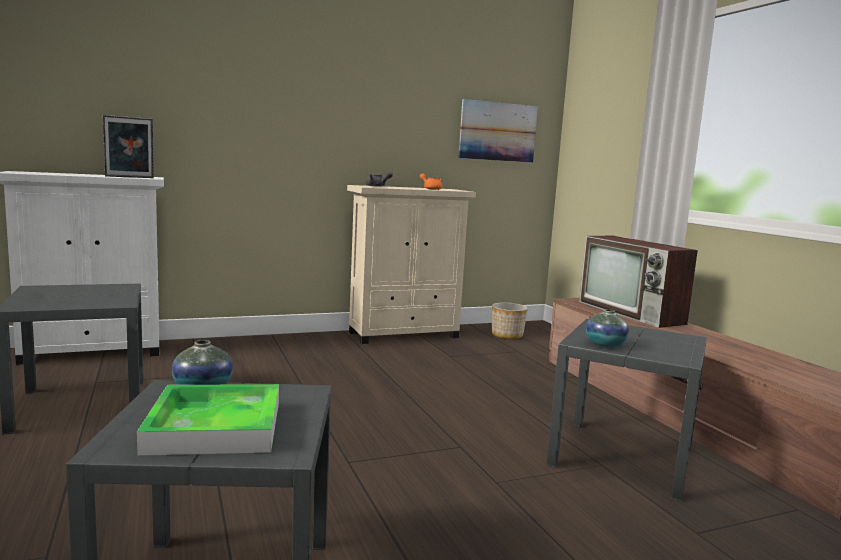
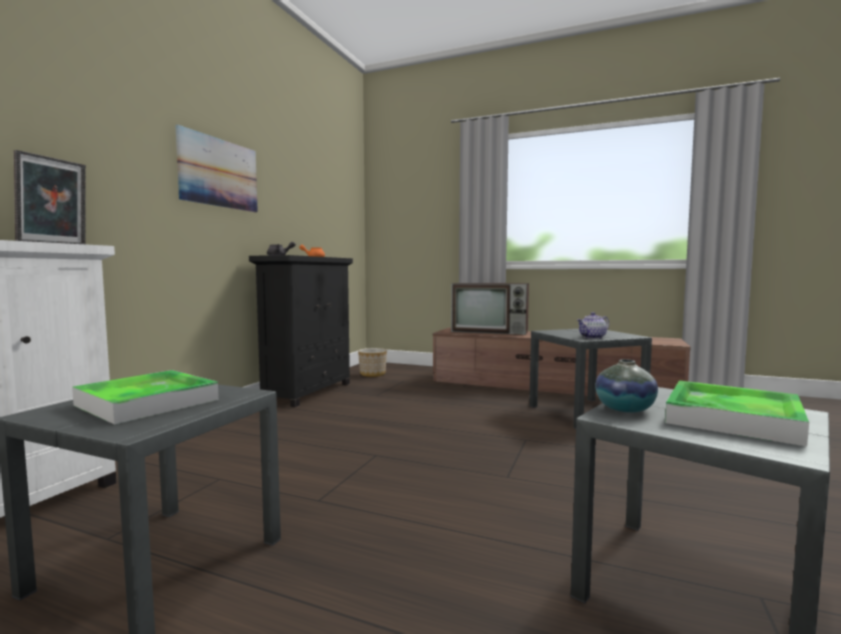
camera: 45 degrees left, 5 degrees down
beige cabinet [347,185,476,344] -> black cabinet [249,255,353,407]
picture [459,99,538,163] -> picture moved to [175,125,258,212]
vase [586,309,629,347] -> teapot [577,312,609,339]
none -> tray [72,370,219,425]

